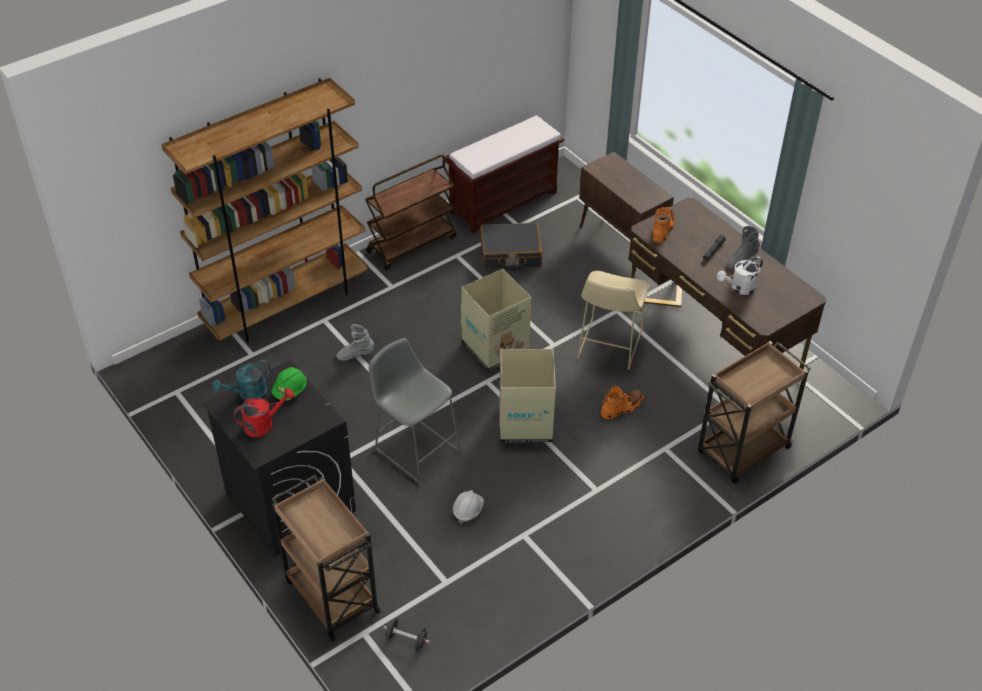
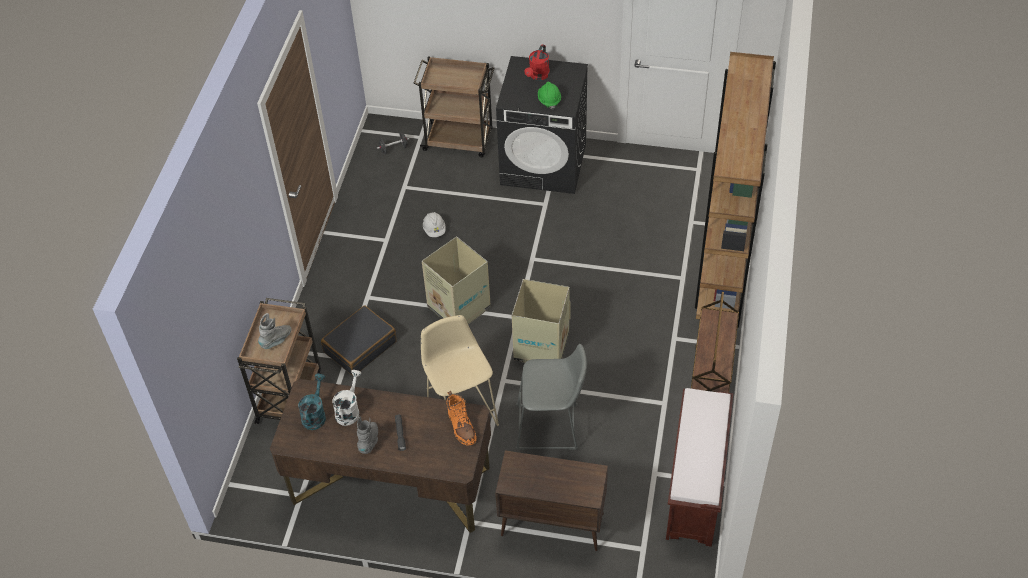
camera: 140 degrees right, 5 degrees up
turquoise watering can [212,360,270,401] -> turquoise watering can moved to [298,374,326,430]
grey boot [336,324,374,361] -> grey boot moved to [258,313,292,349]
grey stool [369,338,461,484] -> grey stool moved to [516,344,587,450]
black suitcase [480,223,542,271] -> black suitcase moved to [321,305,396,376]
orange boot [601,385,644,419] -> none

